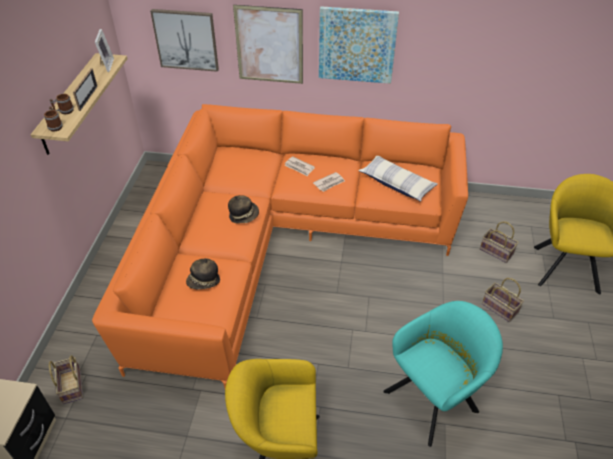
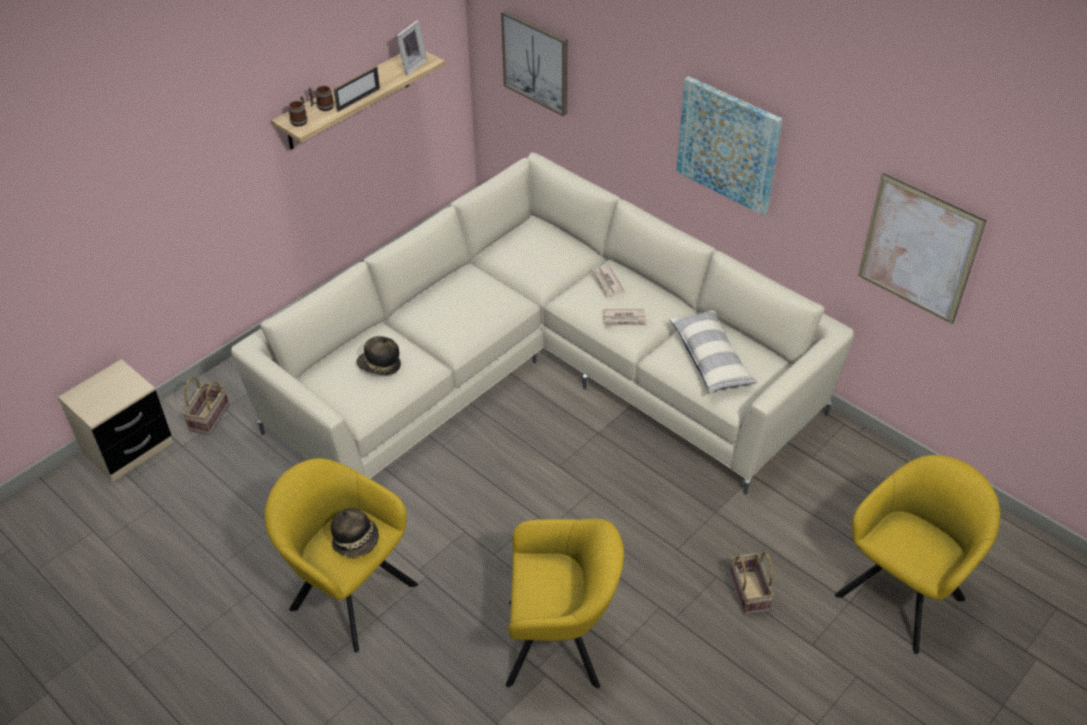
camera: 35 degrees right, 0 degrees up
orange sofa [92,104,468,388] -> beige sofa [231,152,854,495]
hat [228,195,259,224] -> hat moved to [331,508,379,557]
picture [233,5,303,84] -> picture moved to [858,173,986,324]
turquoise armchair [383,301,503,447] -> yellow armchair [506,519,624,688]
basket [480,222,519,263] -> none

